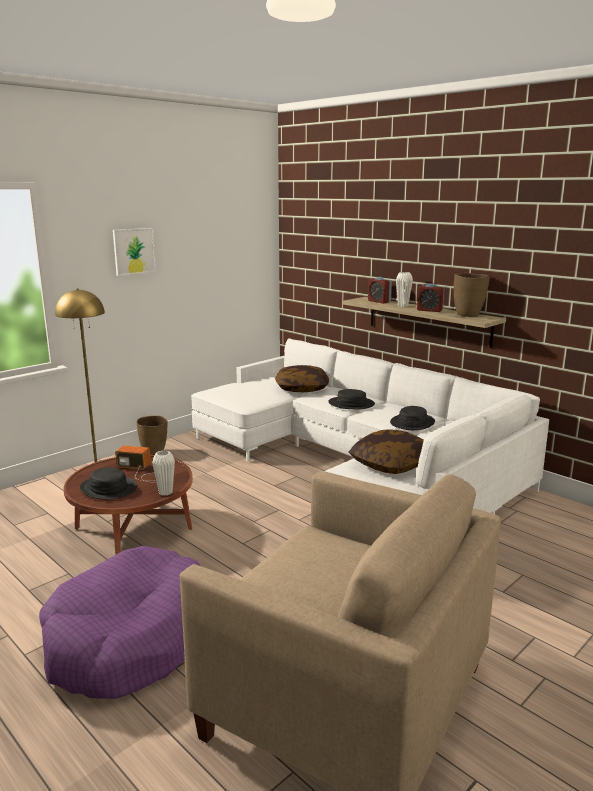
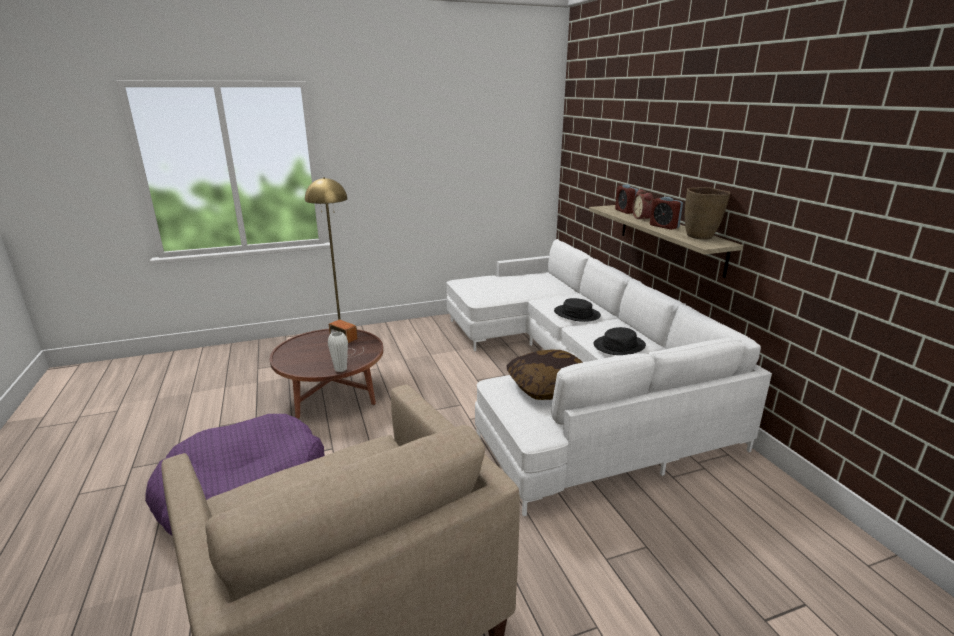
camera: 25 degrees right, 5 degrees up
black hat [80,467,137,500] -> none
picture [113,228,156,276] -> none
brown vase [136,415,167,455] -> none
pillow [275,365,329,392] -> none
white vase [396,272,413,307] -> alarm clock [632,189,654,221]

